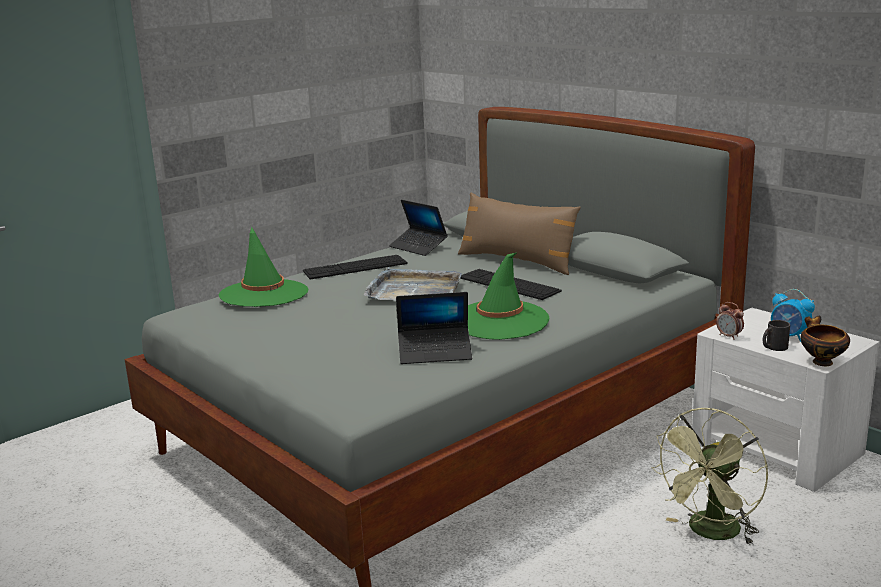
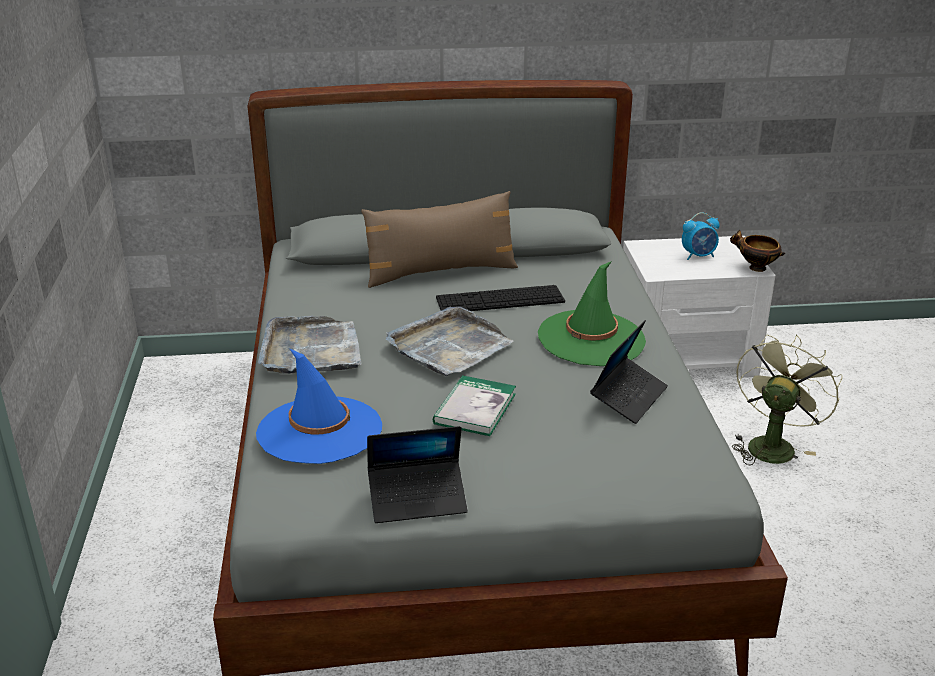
camera: 55 degrees left, 10 degrees up
green hat [219,227,308,307] -> blue hat [256,348,382,464]
keyboard [303,255,408,279] -> grey tray [258,316,362,374]
laptop [389,200,448,256] -> laptop moved to [367,426,468,523]
green fan [651,408,768,545] -> green fan turned 135 degrees counterclockwise [732,335,843,465]
alarm clock [716,302,744,340] -> none
black mug [763,320,790,351] -> none
none -> book [433,375,516,436]

